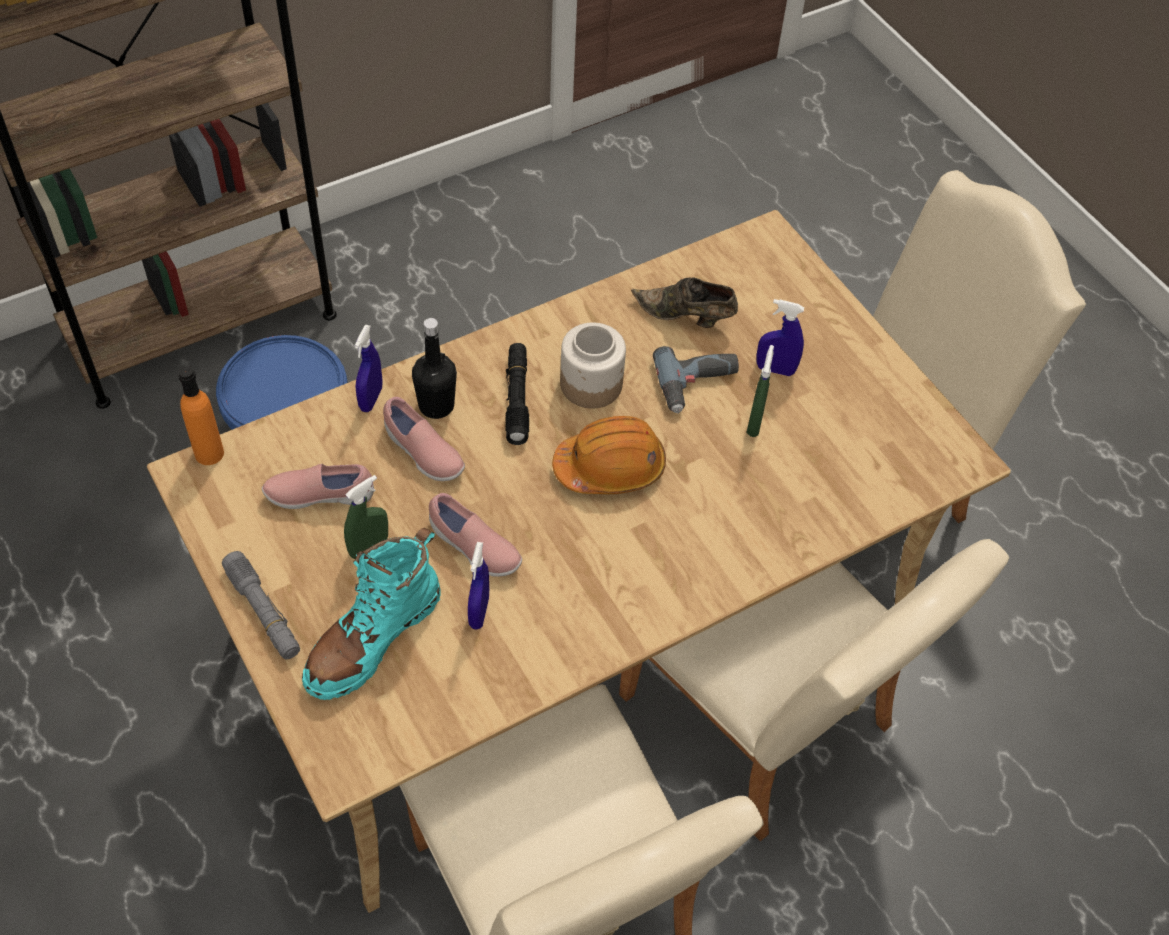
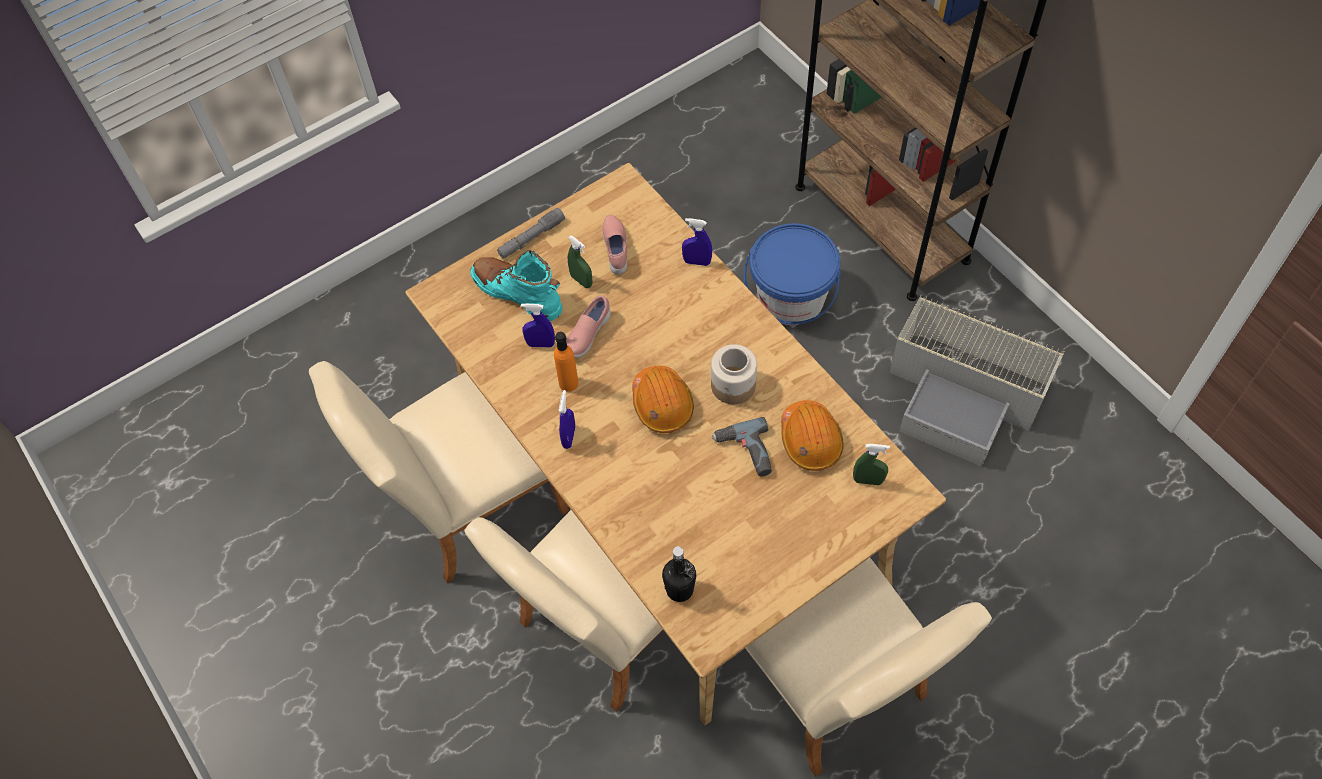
camera: 90 degrees right, 5 degrees up
orange bottle [178,366,224,465] -> orange bottle moved to [554,332,578,392]
pink shoe [383,397,465,481] -> none
black bottle [412,318,457,419] -> black bottle moved to [662,546,696,602]
black flashlight [505,343,529,445] -> none
brown shoe [631,277,738,328] -> orange hard hat [781,400,844,471]
green spray bottle [746,345,774,437] -> green spray bottle moved to [853,444,890,485]
blue spray bottle [756,299,804,376] -> blue spray bottle moved to [559,390,575,449]
none -> grey storage box [890,294,1064,467]

